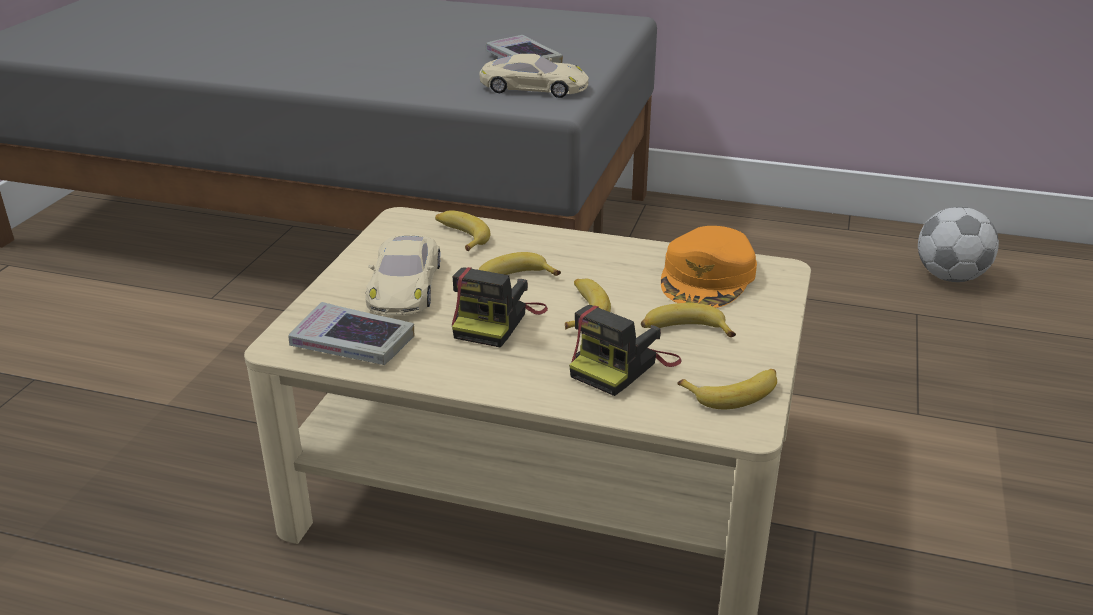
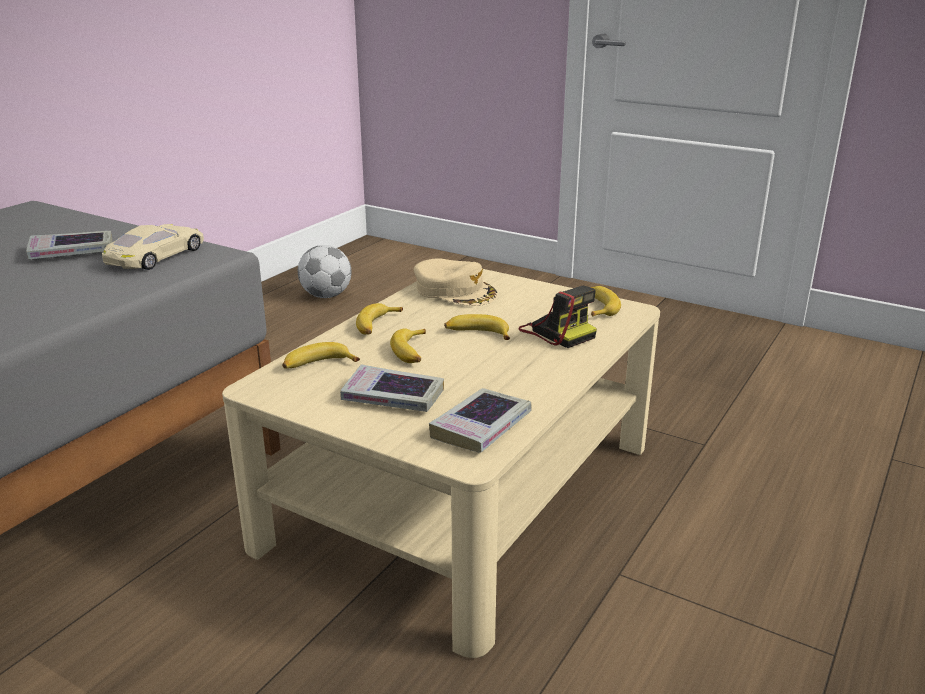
camera: 75 degrees left, 5 degrees down
beige toy car [366,234,440,315] -> book [340,364,444,412]
camera [452,267,548,348] -> none
banana [641,303,736,337] -> banana moved to [356,303,403,335]
orange cap [661,226,757,308] -> beige cap [414,258,498,306]

